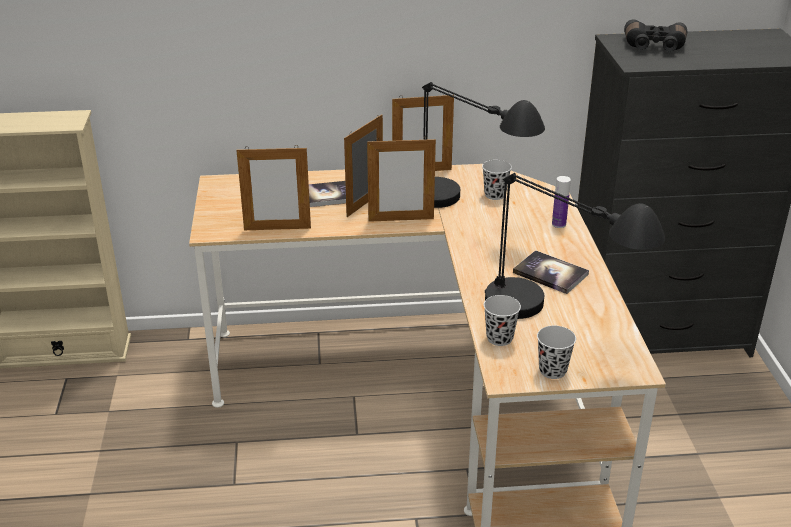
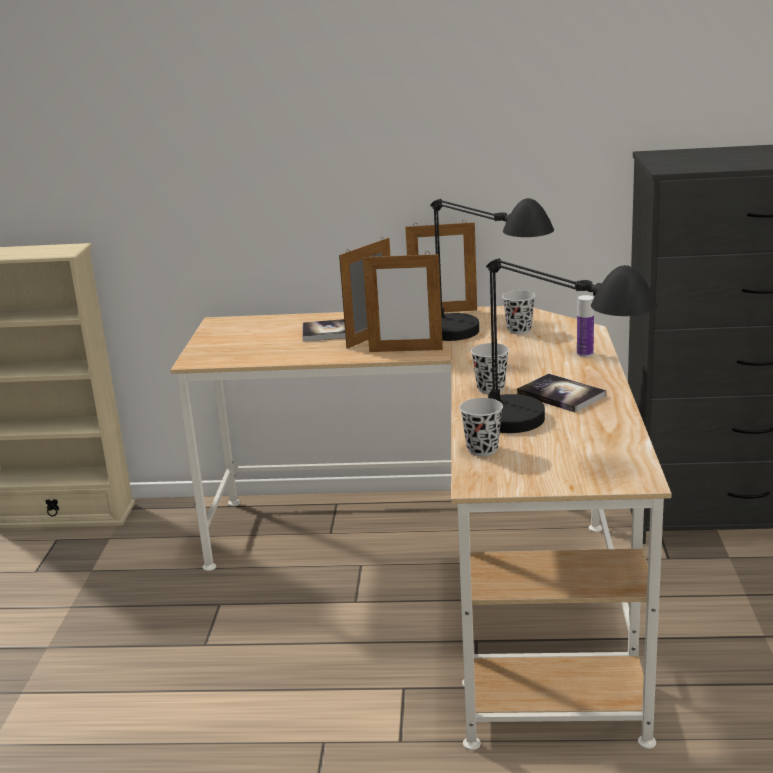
camera: 10 degrees right, 10 degrees down
picture frame [236,145,311,230] -> none
black cup [537,326,576,379] -> black cup moved to [471,343,509,394]
black binoculars [624,19,687,51] -> none

